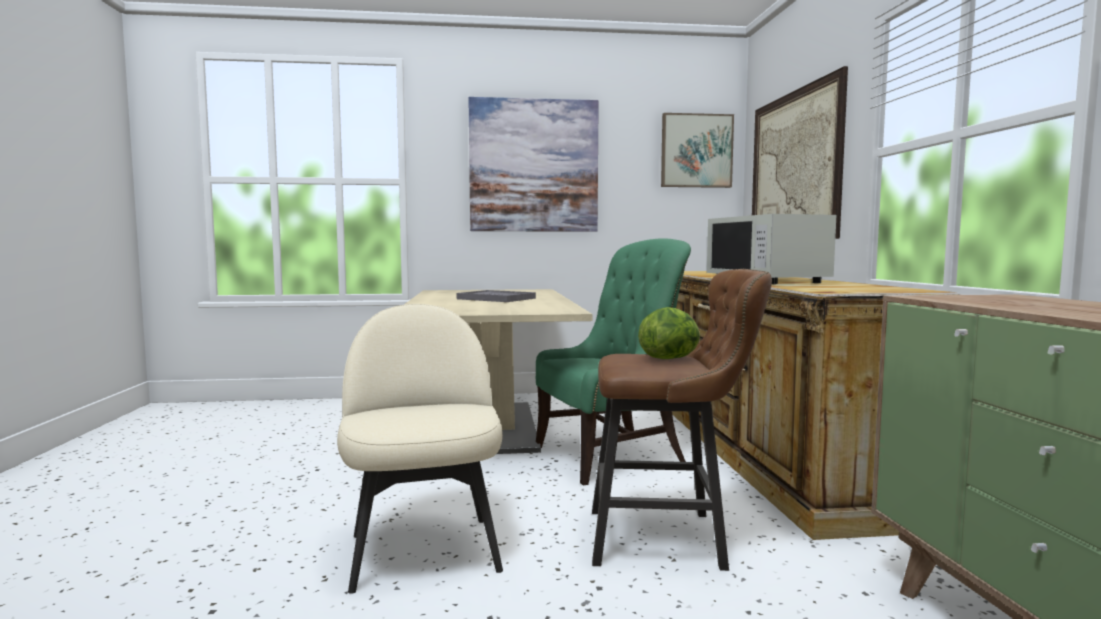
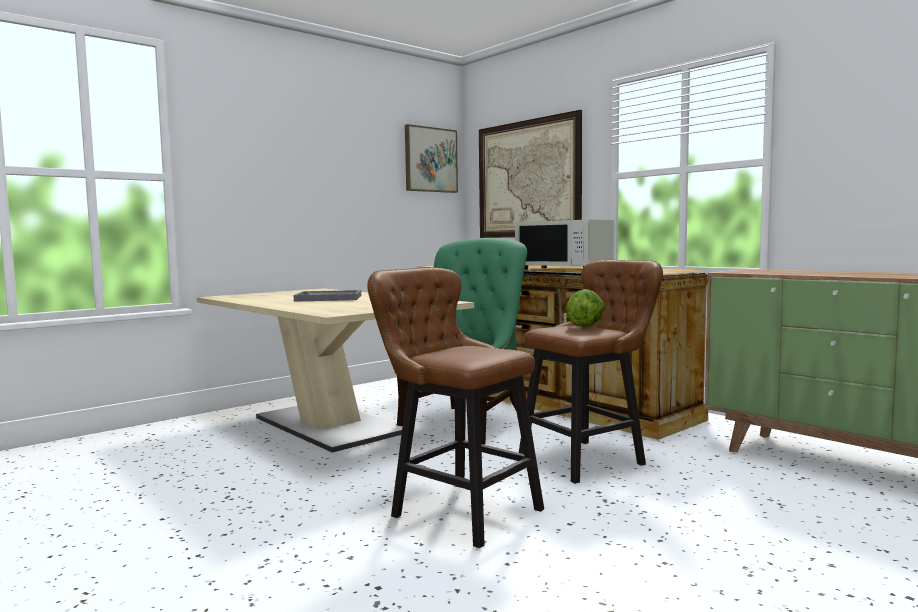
camera: 35 degrees left, 0 degrees up
beige chair [337,304,503,594] -> brown stool [367,267,544,548]
picture [468,97,599,232] -> none

